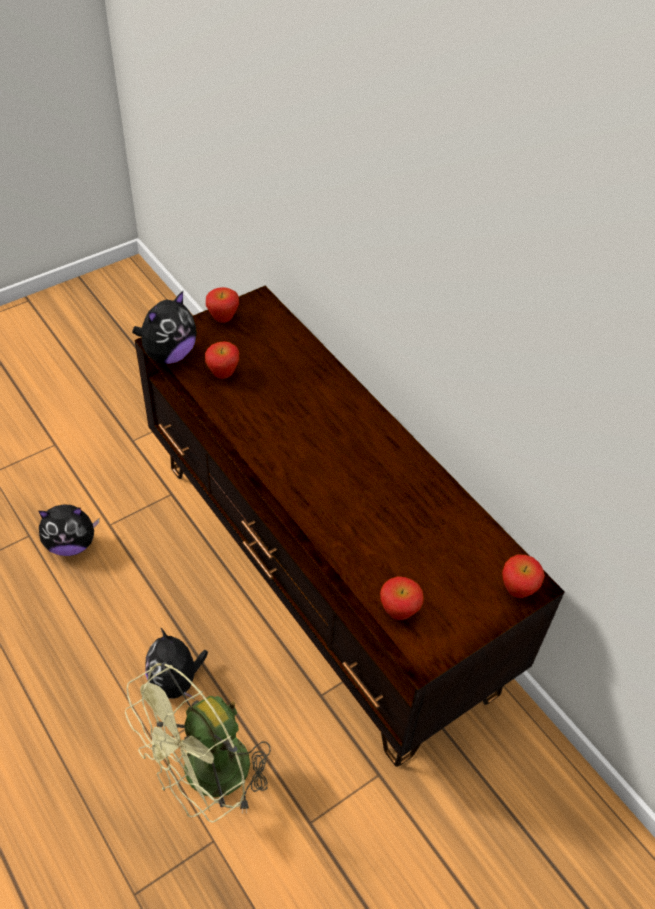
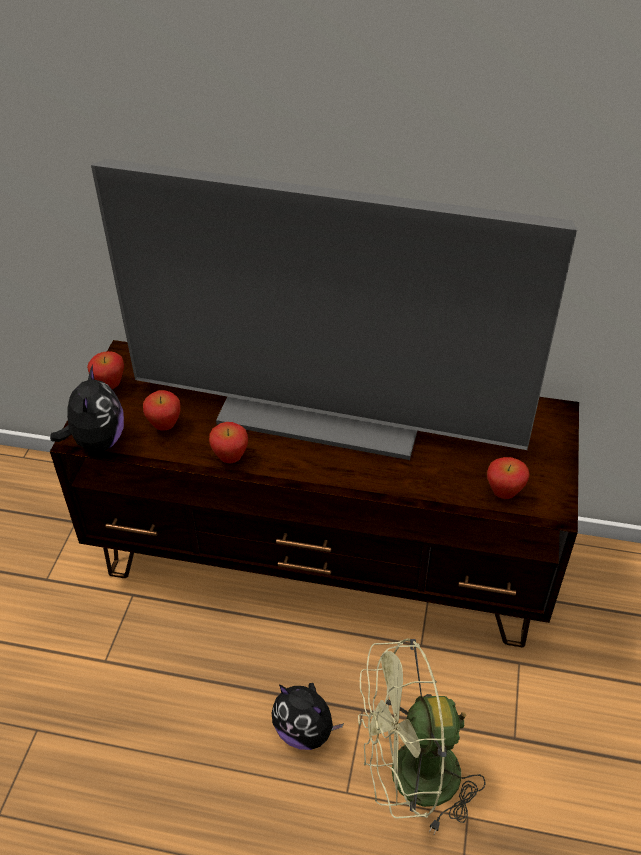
camera: 40 degrees left, 5 degrees down
plush toy [38,504,99,556] -> none
green fan [125,662,271,823] -> green fan turned 75 degrees clockwise [358,638,486,834]
apple [502,555,545,598] -> apple moved to [209,422,248,463]
none -> television [91,159,577,460]

